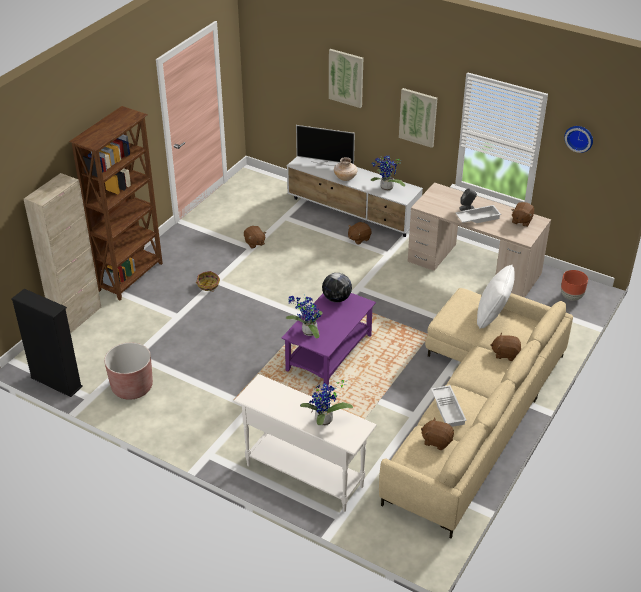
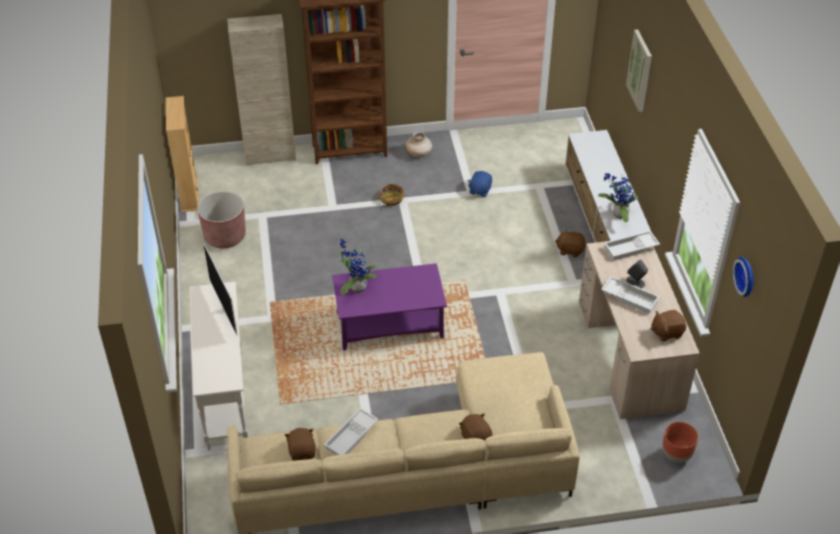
camera: 50 degrees right, 5 degrees up
black bookcase [11,289,83,397] -> beige bookcase [166,96,199,212]
brown plush toy [244,226,266,249] -> blue plush toy [468,171,492,197]
television [296,125,355,166] -> television moved to [203,242,237,335]
potted plant [300,380,353,426] -> none
globe [322,273,352,302] -> none
beige vase [334,157,358,181] -> beige vase moved to [406,132,432,158]
picture [399,88,437,148] -> none
white pillow [477,265,515,329] -> none
none -> white tray [604,231,660,261]

